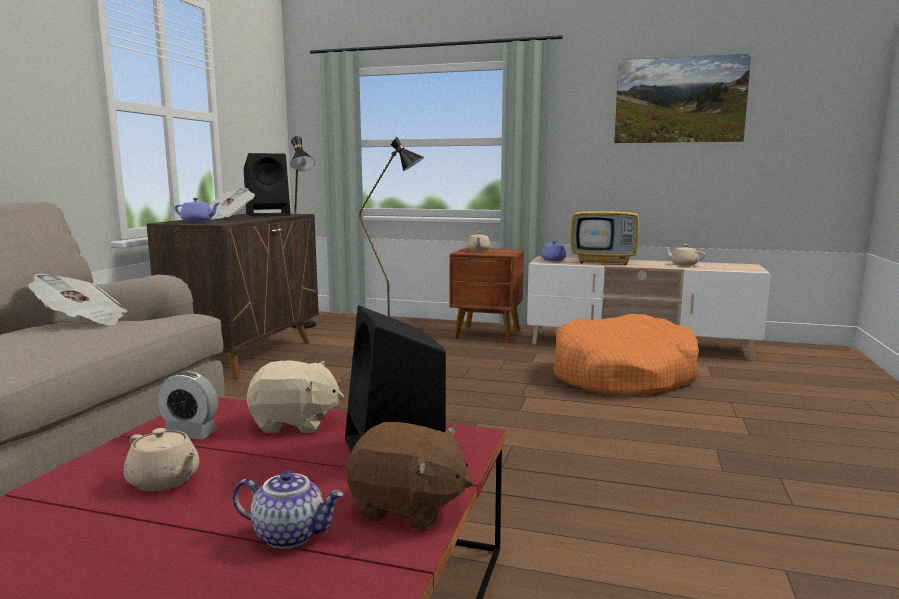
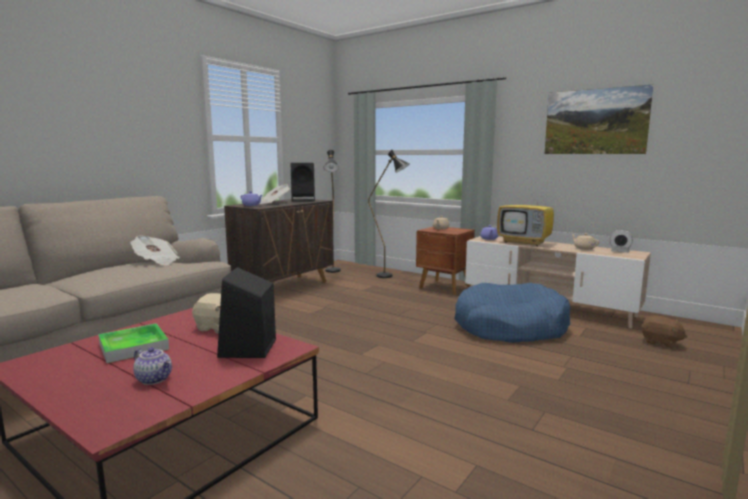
camera: 20 degrees right, 0 degrees up
beige teapot [124,428,199,491] -> tray [98,323,169,363]
alarm clock [157,371,218,439] -> alarm clock moved to [610,229,633,253]
brown plush toy [347,422,473,530] -> brown plush toy moved to [641,315,688,348]
orange dog bed [553,314,699,395] -> blue dog bed [455,283,571,343]

